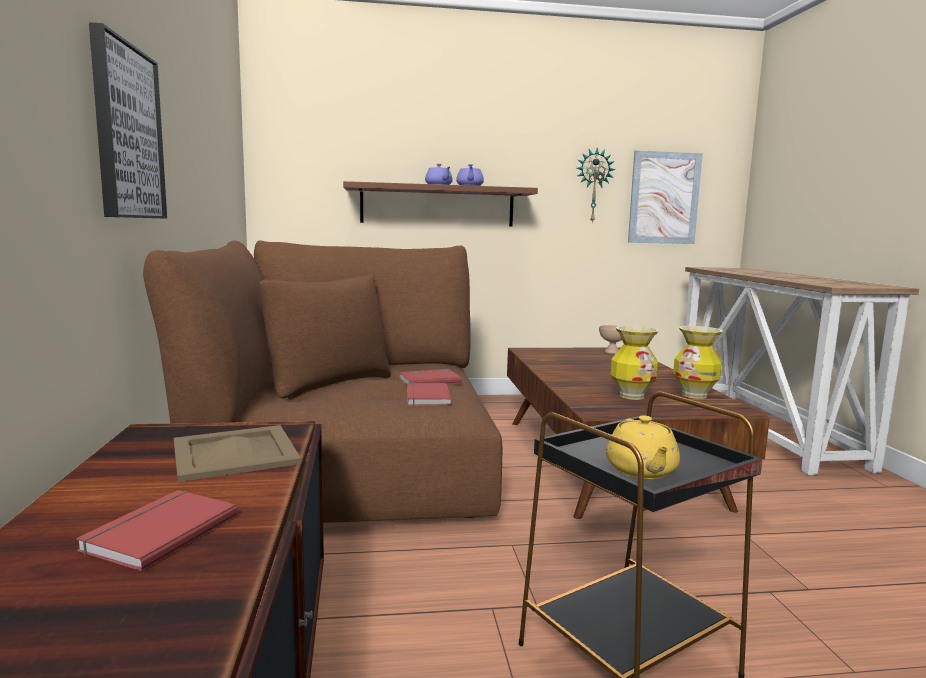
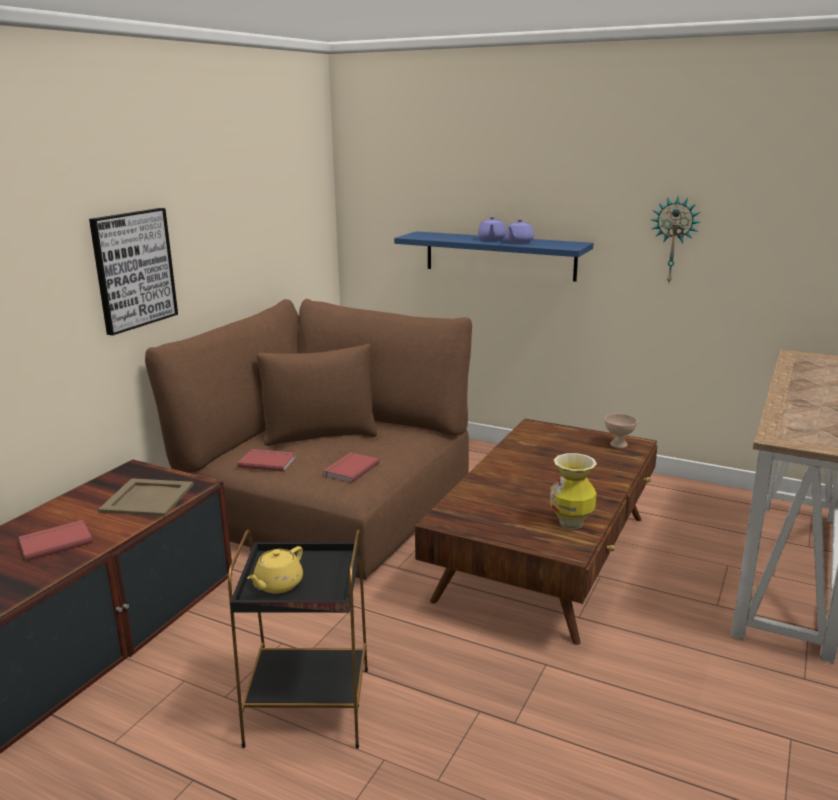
camera: 35 degrees right, 10 degrees up
brown shelf [343,181,538,227] -> blue shelf [394,231,593,282]
red book [399,369,462,384] -> red book moved to [237,449,297,472]
vase [611,326,659,400] -> none
picture [628,151,703,244] -> none

